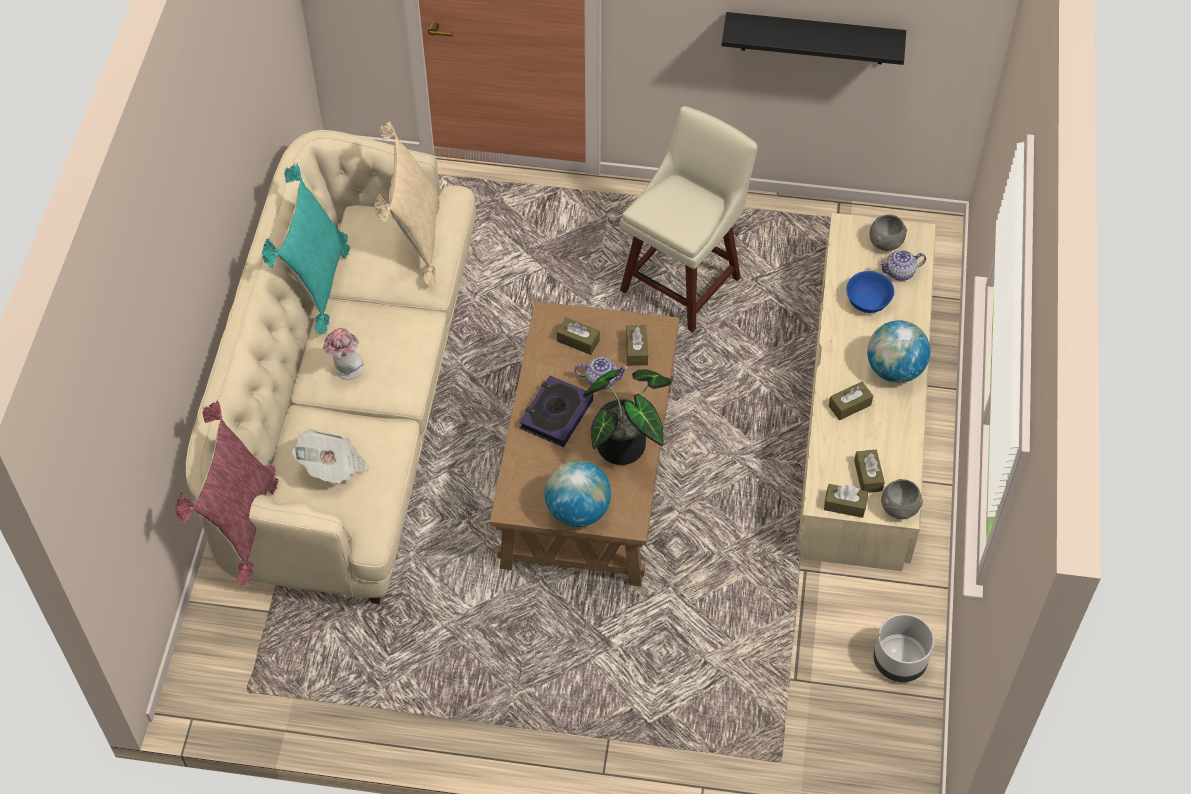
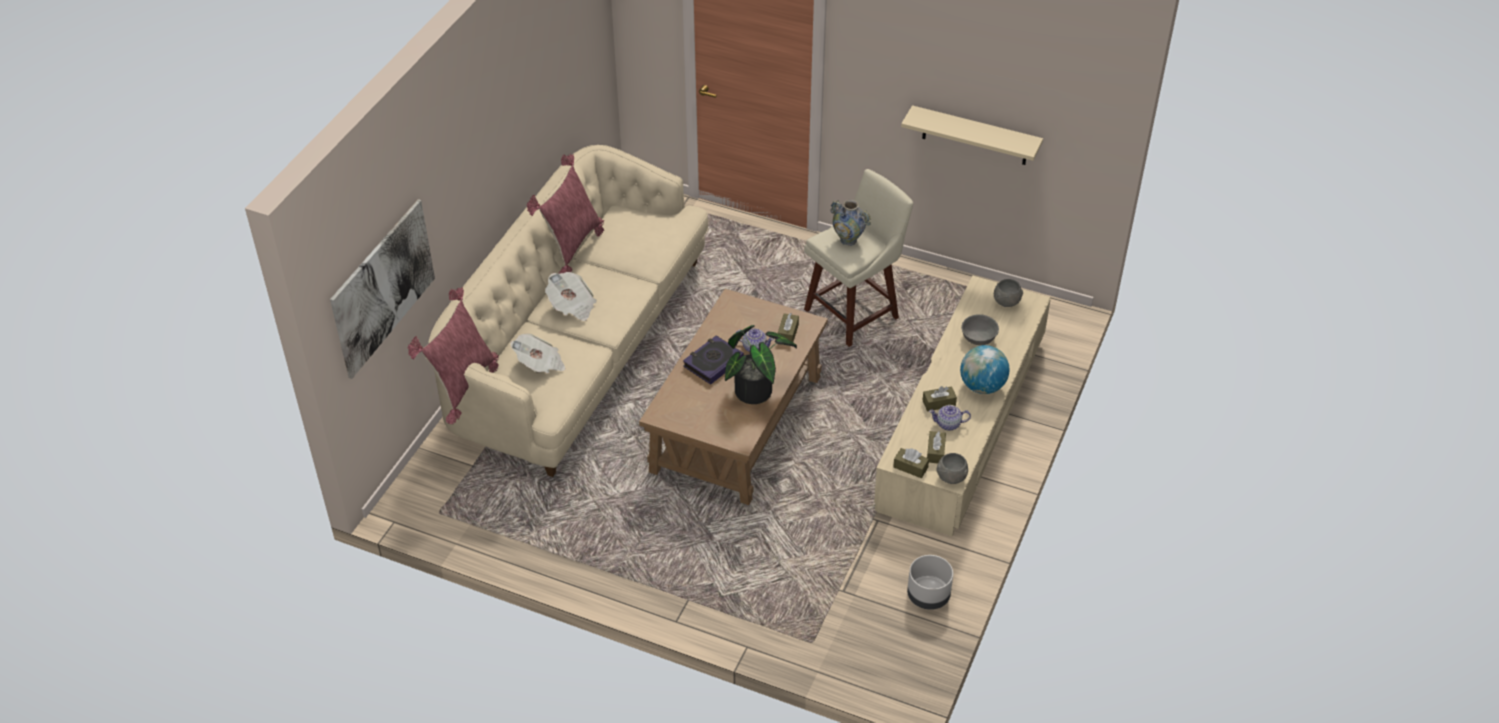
camera: 15 degrees right, 10 degrees down
turquoise pillow [261,163,350,334] -> red pillow [527,154,604,274]
hat [323,328,364,380] -> newspaper [545,272,597,321]
beige pillow [374,122,440,286] -> none
globe [545,460,611,527] -> none
brown tissue box [557,318,600,355] -> none
black shelf [722,12,906,65] -> beige shelf [901,105,1043,165]
blue bowl [847,271,894,313] -> grey bowl [961,314,999,345]
teapot [878,250,926,281] -> teapot moved to [929,405,971,431]
none -> picture [330,199,435,379]
none -> vase [830,200,871,246]

